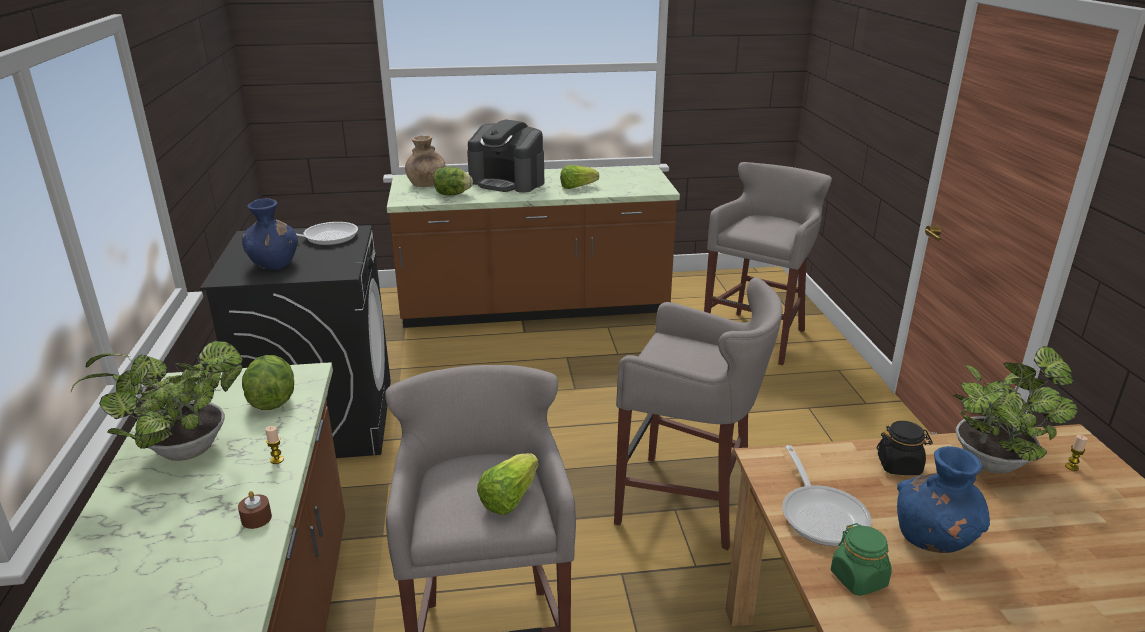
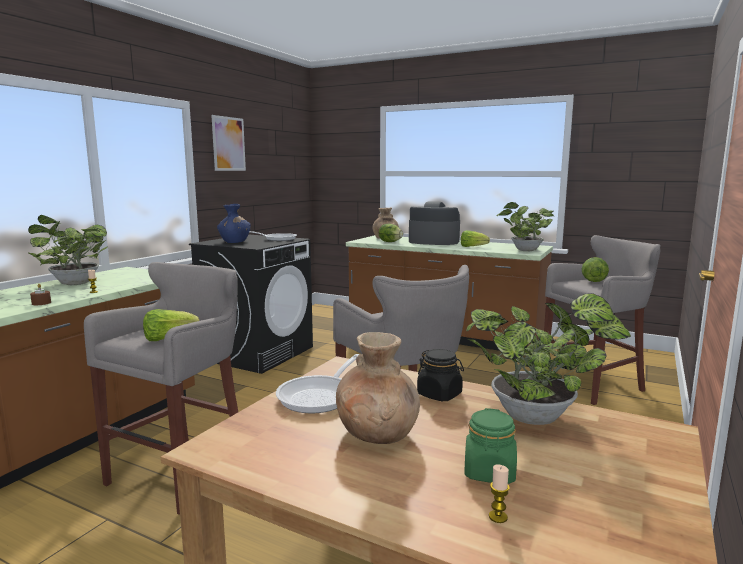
camera: 35 degrees right, 15 degrees down
lettuce [242,355,294,410] -> lettuce moved to [582,257,609,282]
coffee machine [467,119,544,193] -> coffee machine turned 135 degrees clockwise [409,201,460,245]
green jar [831,523,892,596] -> green jar moved to [464,408,517,484]
blue vase [897,446,990,553] -> brown vase [336,332,420,444]
candle [1065,435,1088,471] -> candle moved to [489,464,510,523]
none -> picture [211,115,246,171]
none -> potted plant [497,202,554,251]

